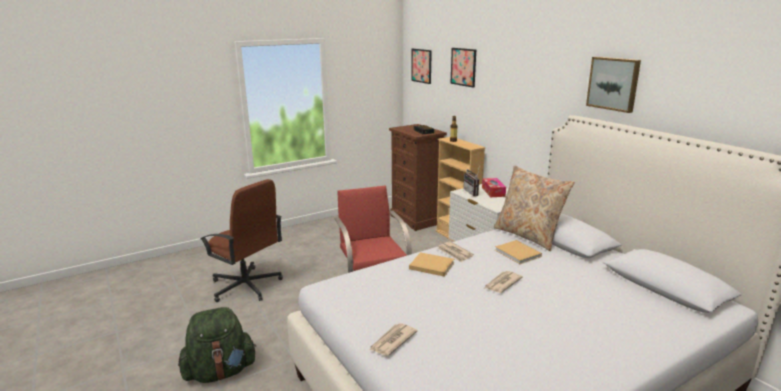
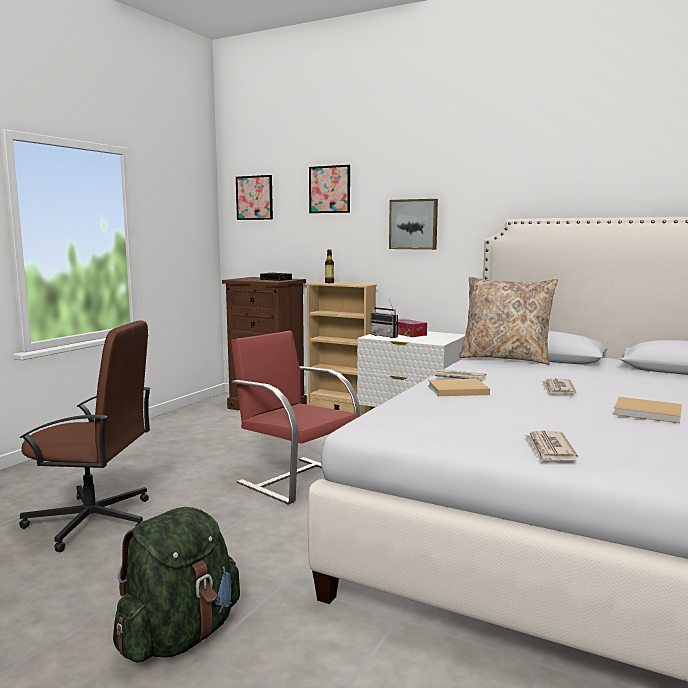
camera: 30 degrees left, 10 degrees down
beige book [495,240,542,264] -> beige book moved to [613,397,682,423]
picture [586,57,641,113] -> picture moved to [389,199,438,250]

